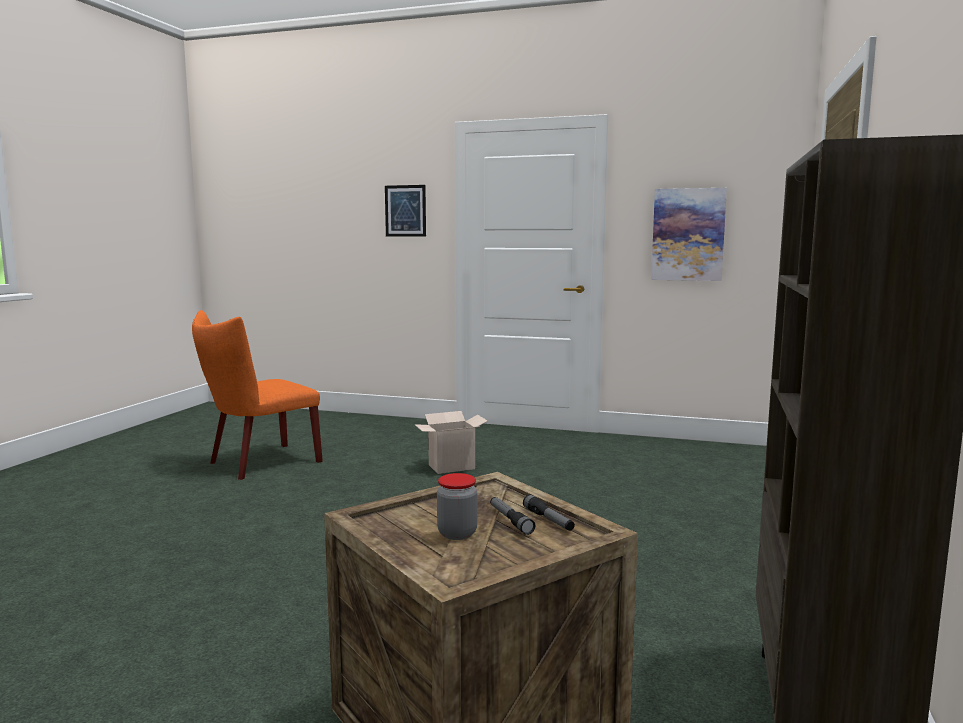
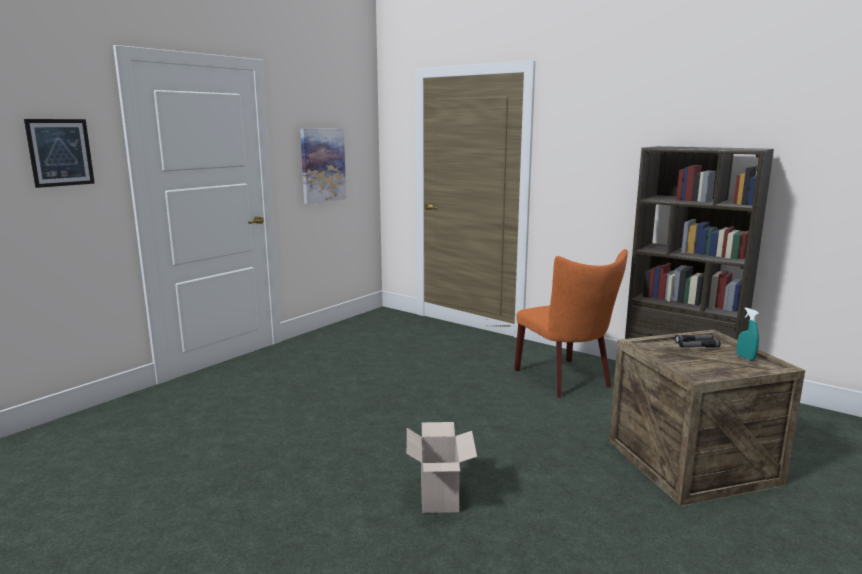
camera: 70 degrees left, 5 degrees up
orange chair [192,310,323,480] -> orange chair moved to [514,249,628,398]
cardboard box [414,411,487,474] -> cardboard box moved to [407,422,477,513]
jar [437,473,477,540] -> none
none -> turquoise spray bottle [737,307,759,361]

